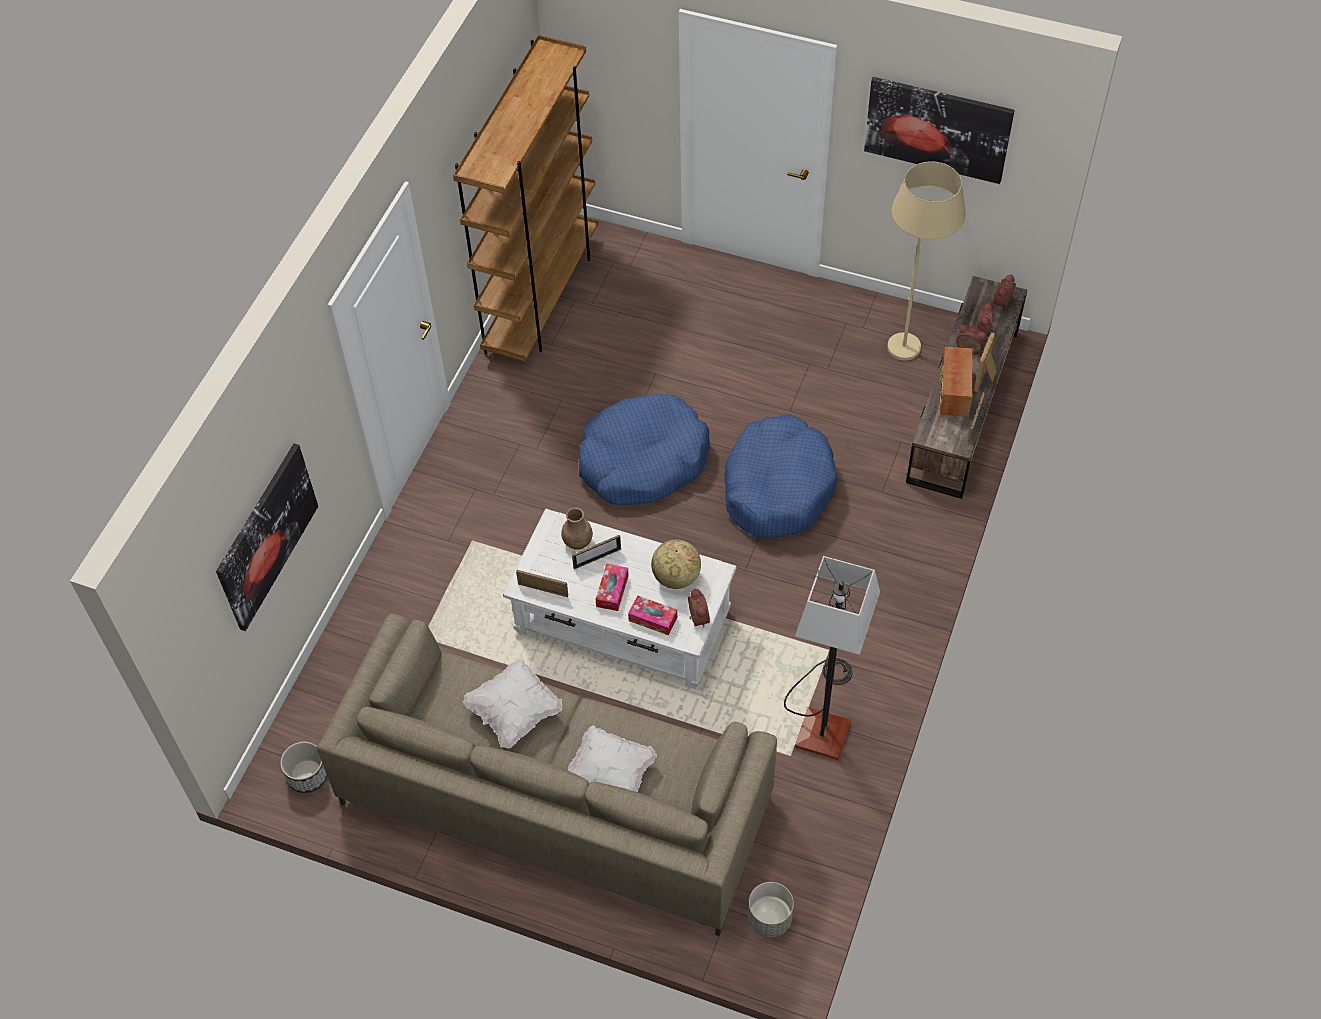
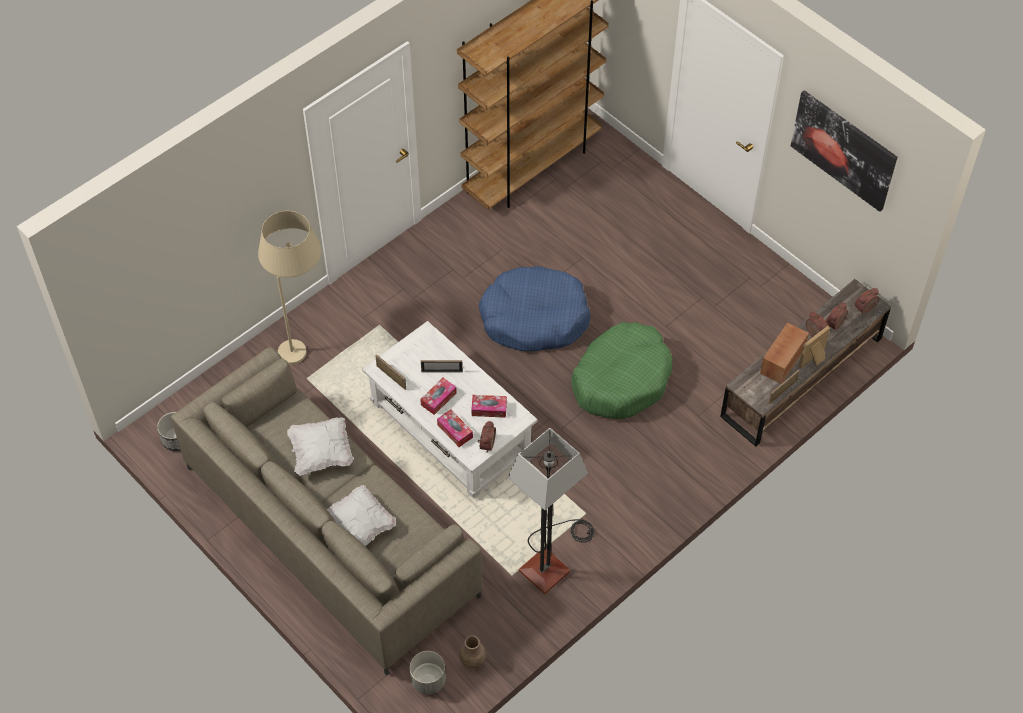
camera: 25 degrees right, 0 degrees up
picture [216,444,318,631] -> none
brown vase [562,507,593,550] -> brown vase moved to [459,635,486,668]
globe [651,539,701,589] -> tissue box [471,395,507,418]
blue dog bed [724,414,837,539] -> green dog bed [571,322,673,419]
beige floor lamp [887,161,966,361] -> beige floor lamp moved to [258,211,321,365]

